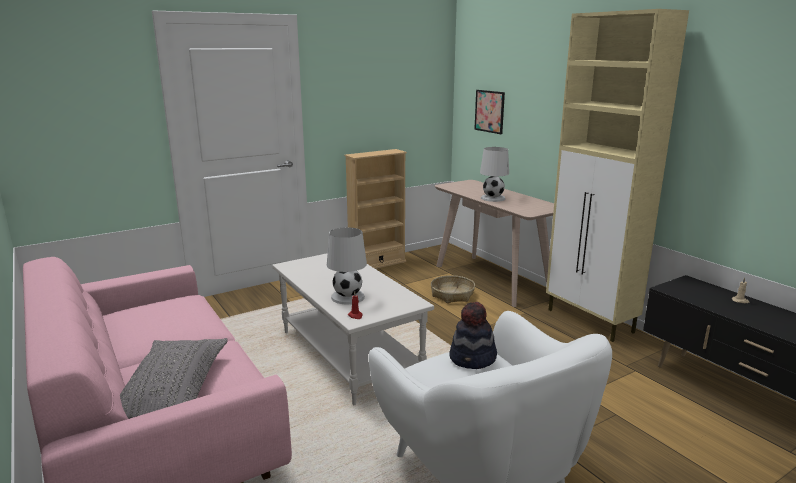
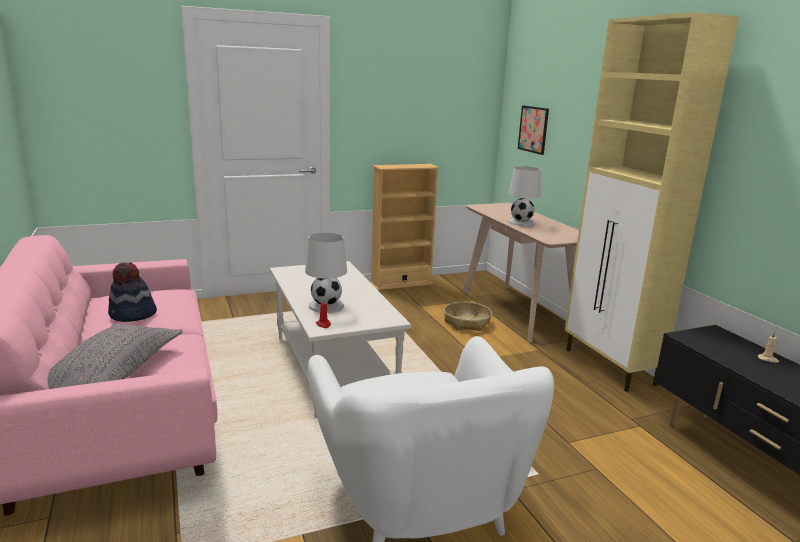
camera: 10 degrees right, 0 degrees up
hat [449,302,497,369] -> hat moved to [108,262,157,322]

